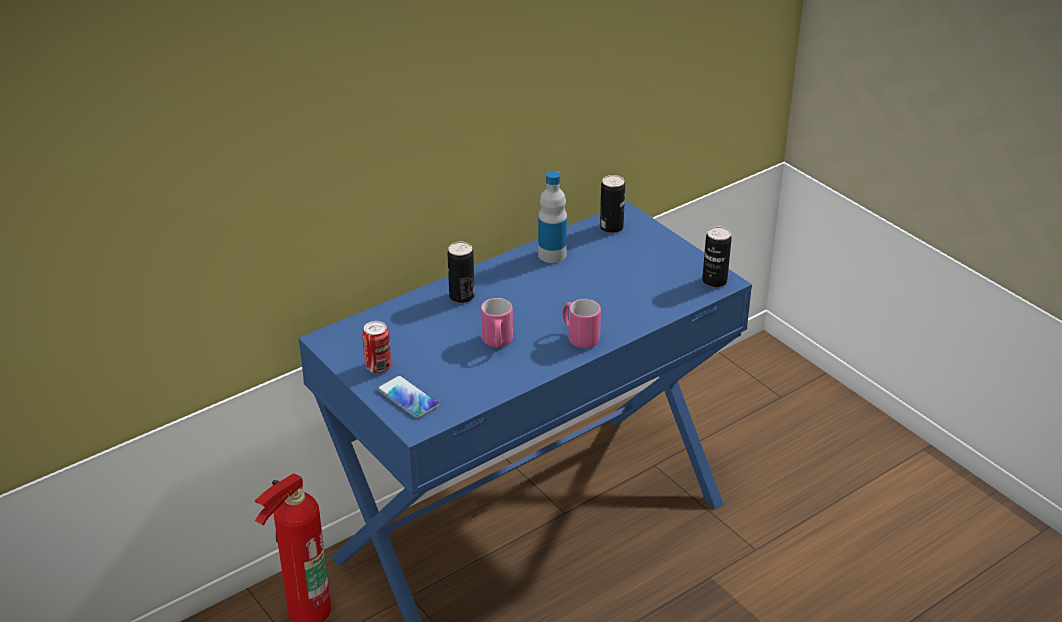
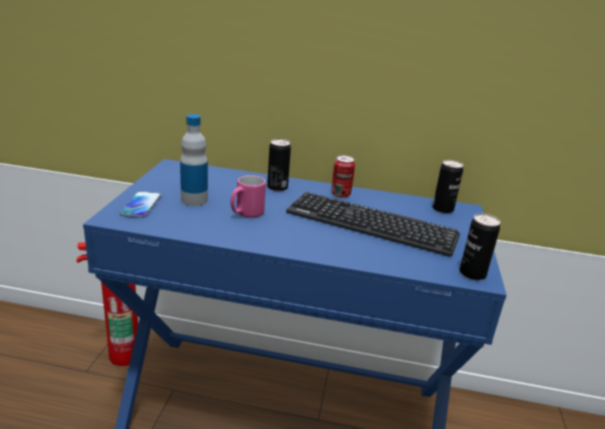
camera: 45 degrees right, 10 degrees down
can [362,321,391,373] -> can moved to [332,156,355,198]
bottle [538,171,567,263] -> bottle moved to [180,114,208,206]
pink mug [562,299,601,348] -> none
none -> keyboard [286,192,460,257]

